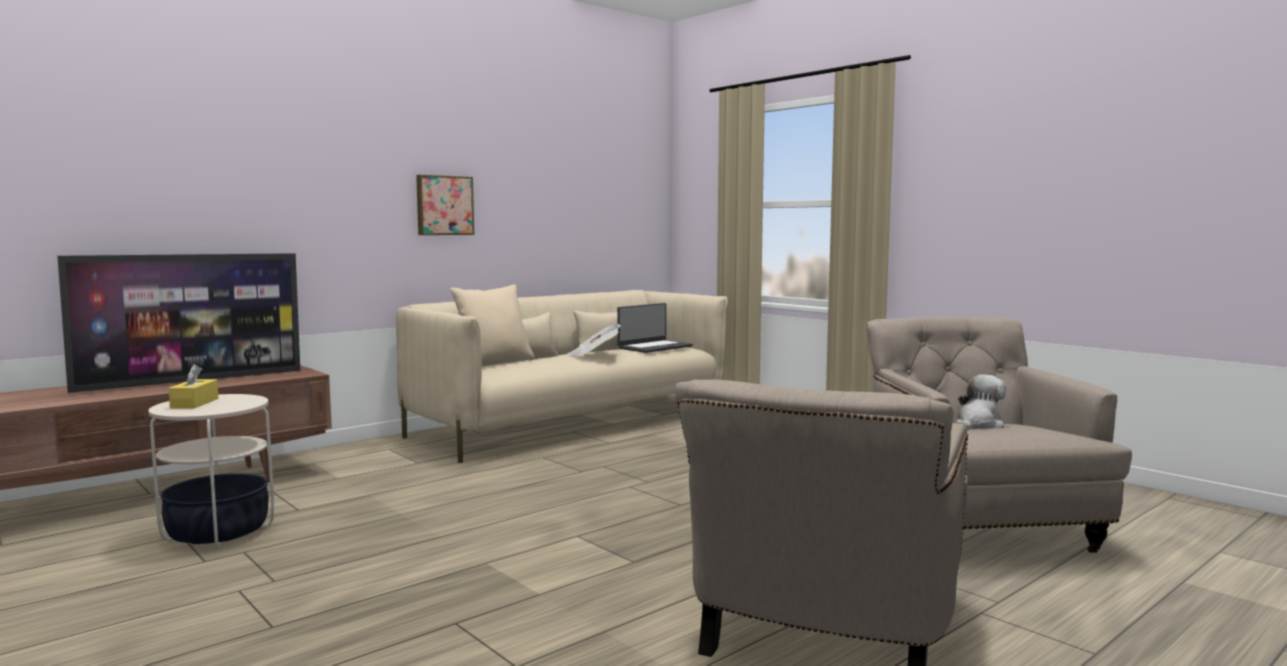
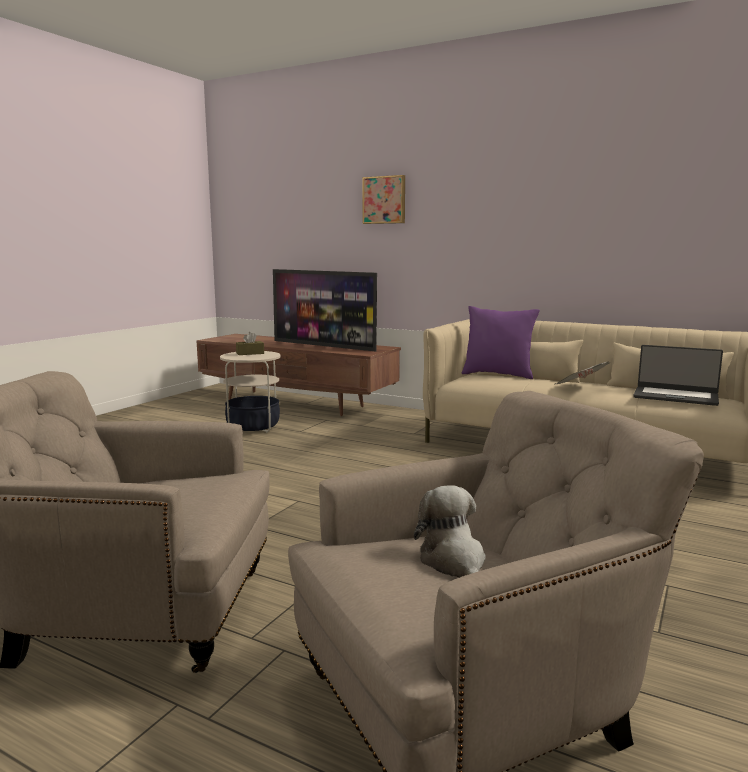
camera: 70 degrees right, 5 degrees up
yellow tissue box [168,364,218,408] -> brown tissue box [236,332,264,355]
picture [416,175,474,235] -> picture moved to [362,175,405,224]
beige pillow [450,285,535,364] -> purple pillow [462,306,540,379]
plush toy [956,374,1006,430] -> plush toy turned 135 degrees counterclockwise [414,485,486,578]

